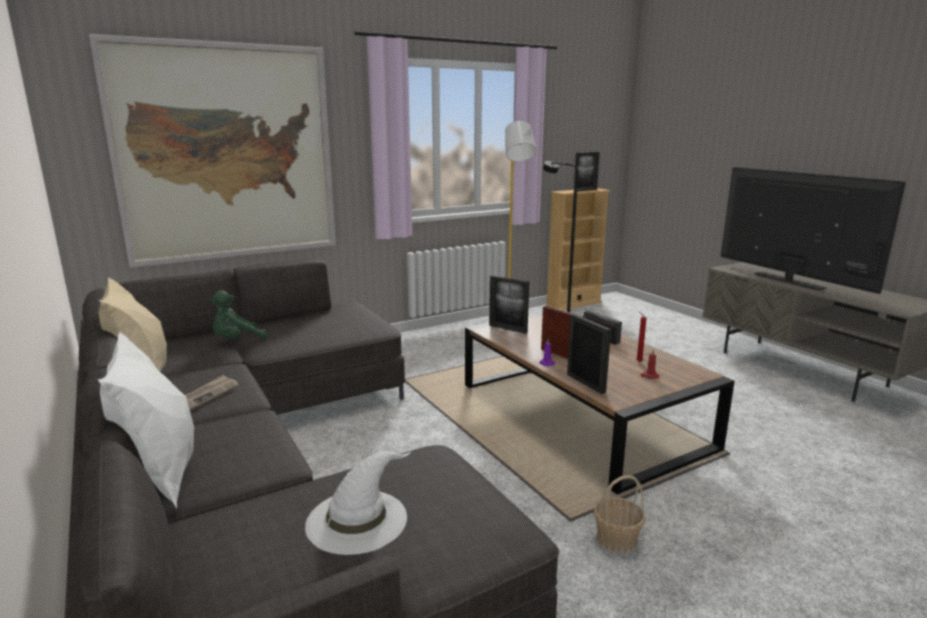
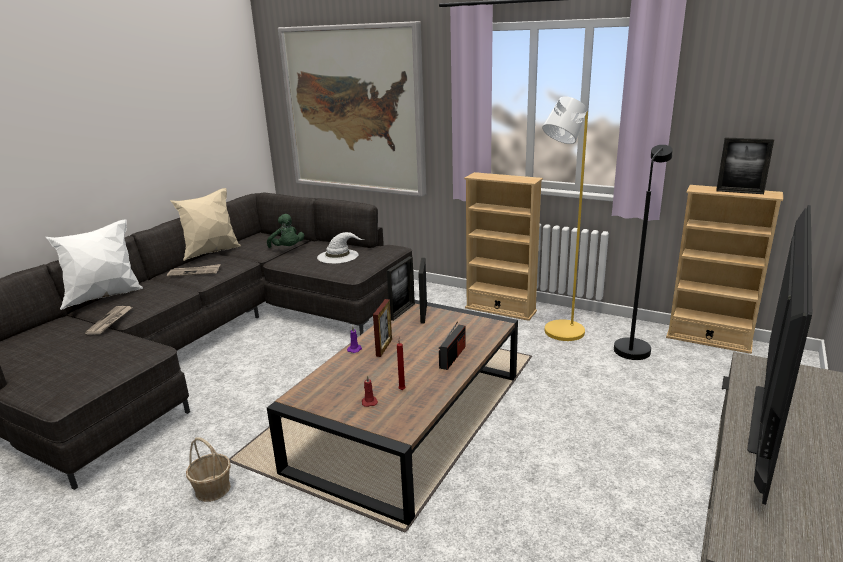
camera: 60 degrees right, 5 degrees up
green plush toy [209,291,267,339] -> green plush toy turned 150 degrees counterclockwise [267,214,304,248]
white hat [305,451,412,555] -> white hat moved to [317,232,364,264]
picture frame [567,314,611,394] -> picture frame moved to [387,257,415,321]
none -> newspaper [85,306,133,335]
none -> beige bookcase [464,172,543,321]

